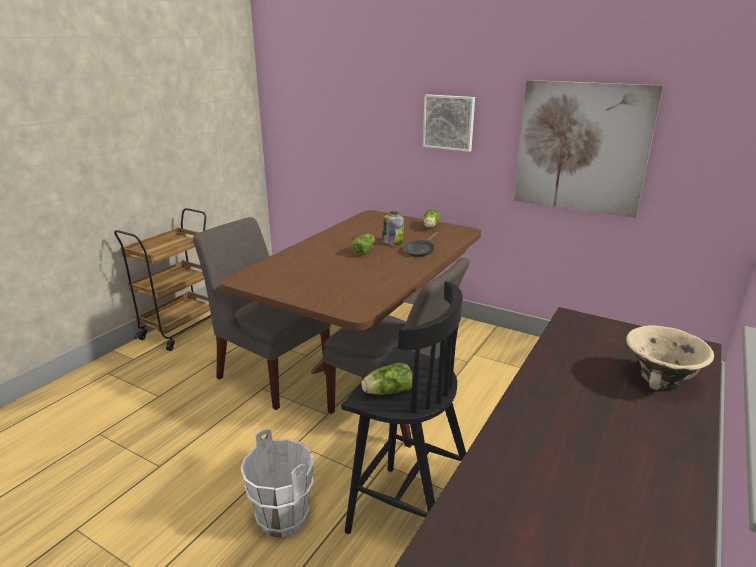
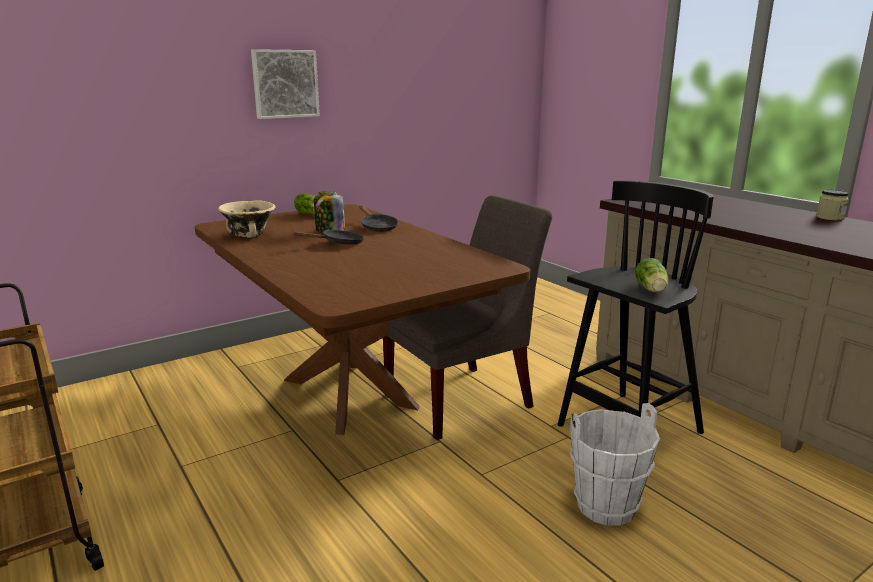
camera: 65 degrees left, 5 degrees down
grey chair [193,217,331,410] -> none
lettuce [351,234,375,256] -> black frying pan [294,230,364,245]
picture [514,80,663,218] -> none
beige bowl [626,325,714,390] -> beige bowl moved to [218,200,275,238]
none -> jar [816,190,849,220]

